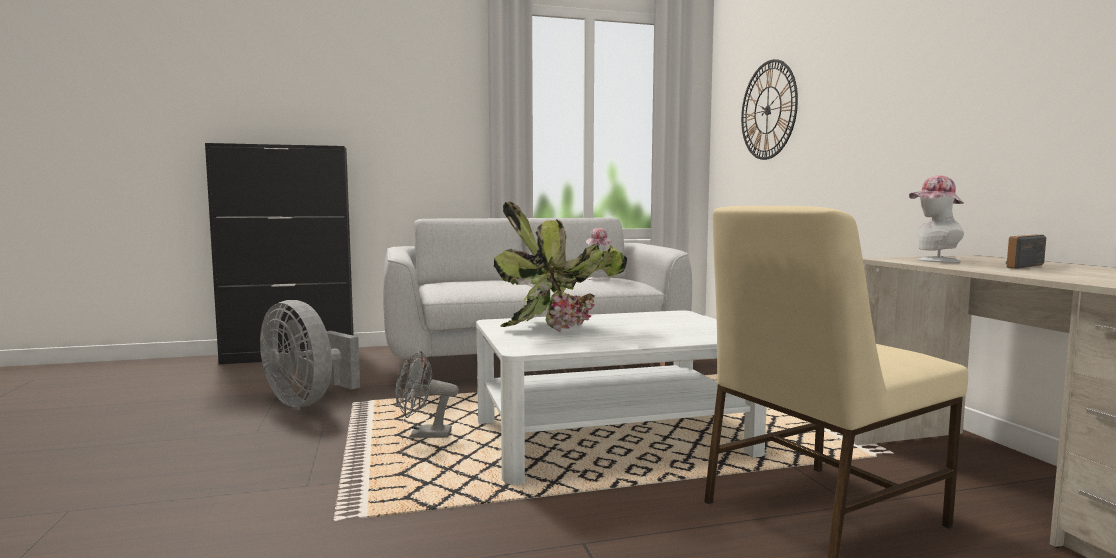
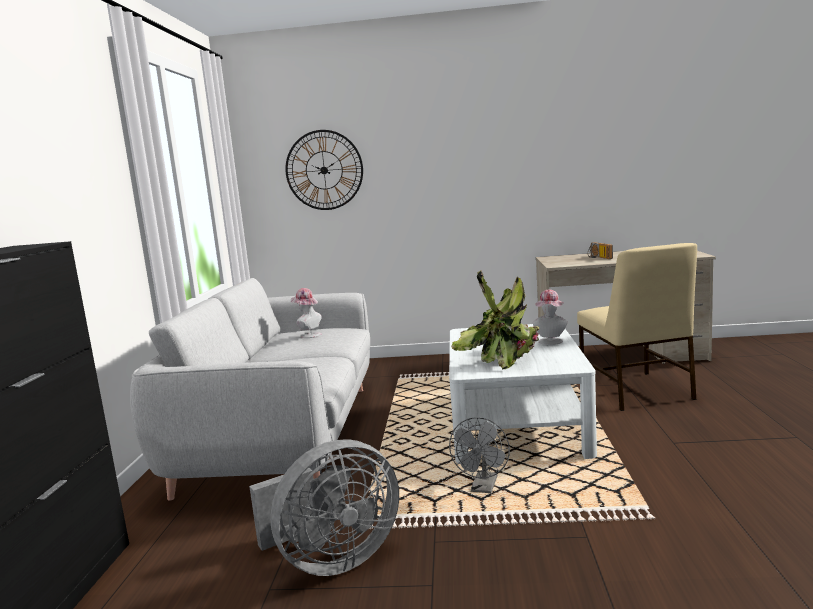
camera: 70 degrees left, 5 degrees up
hat [909,176,964,263] -> hat moved to [533,290,568,345]

